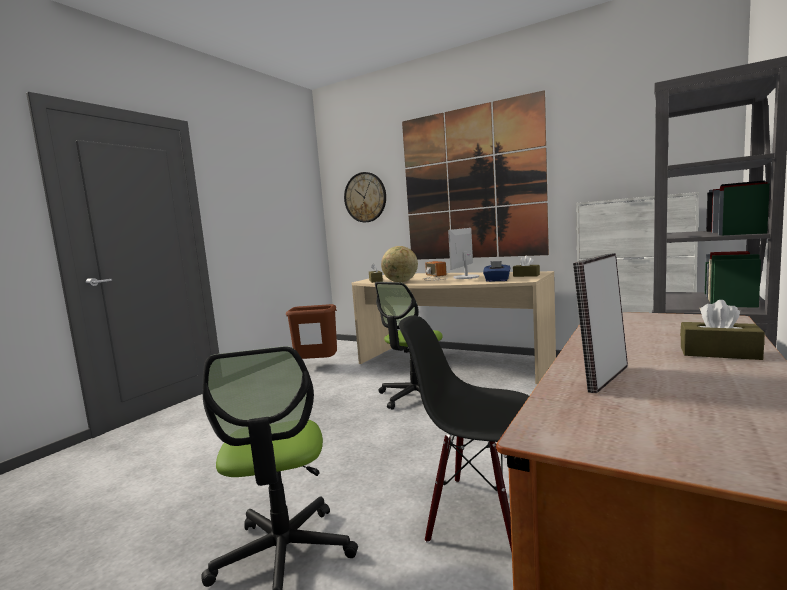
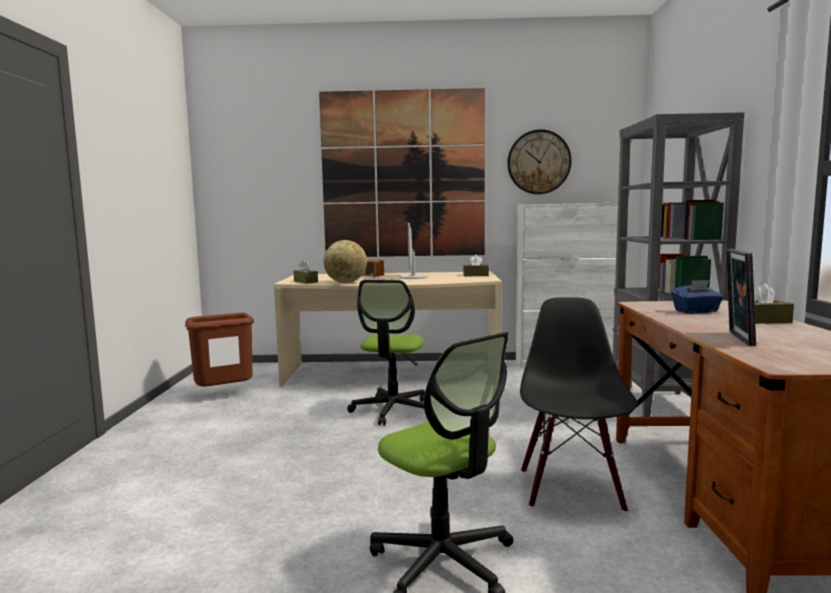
camera: 30 degrees left, 0 degrees up
wall clock [344,172,386,222] -> wall clock moved to [507,129,572,194]
black chair [399,315,529,553] -> black chair turned 105 degrees clockwise [520,297,637,513]
blue tissue box [483,261,511,282] -> blue tissue box moved to [671,280,723,314]

